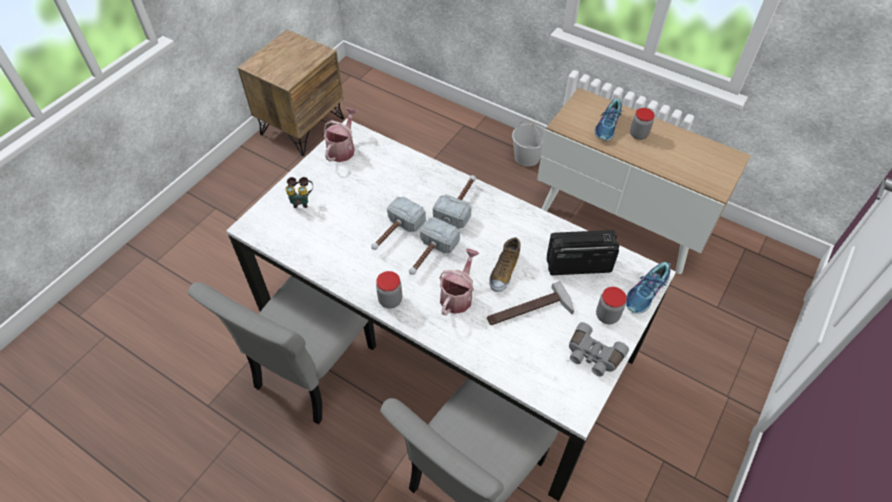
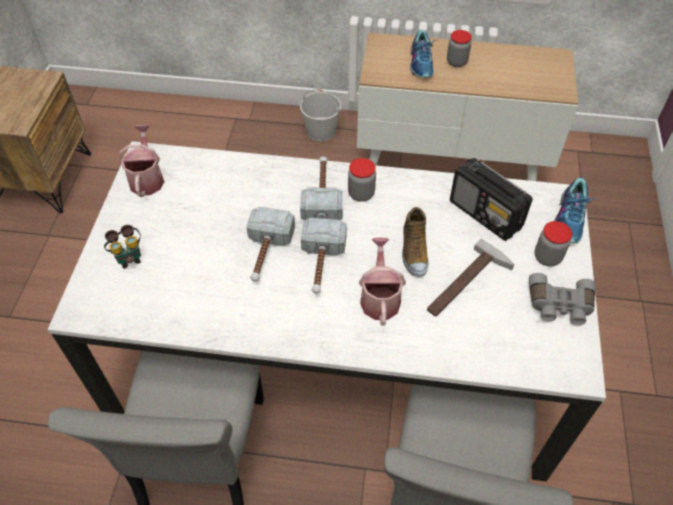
camera: 25 degrees left, 0 degrees up
jar [376,271,402,309] -> jar moved to [348,158,376,202]
radio [547,230,619,275] -> radio turned 105 degrees counterclockwise [450,158,533,241]

